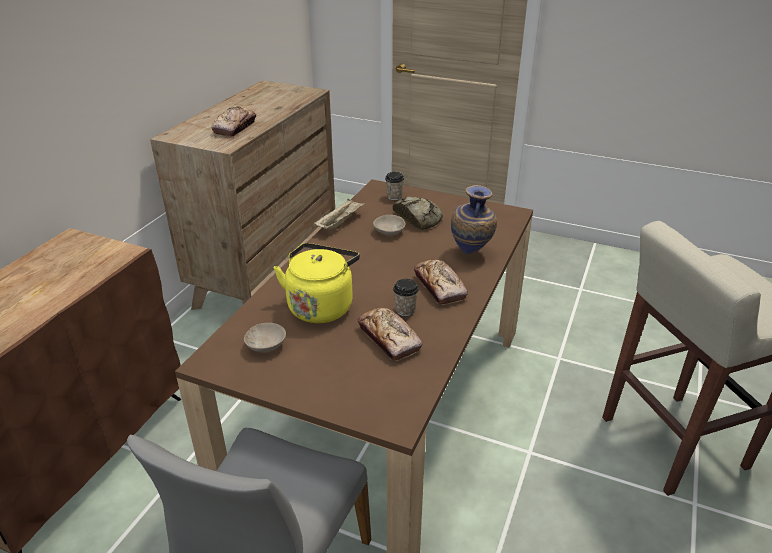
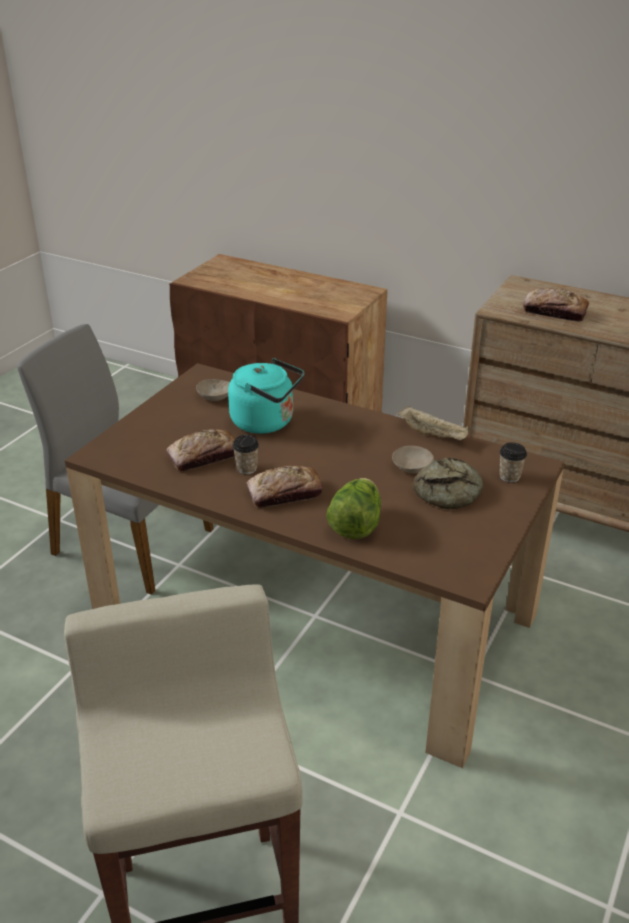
camera: 95 degrees right, 0 degrees up
yellow kettle [274,243,360,323] -> turquoise kettle [228,358,304,434]
vase [451,185,497,254] -> lettuce [326,478,381,539]

